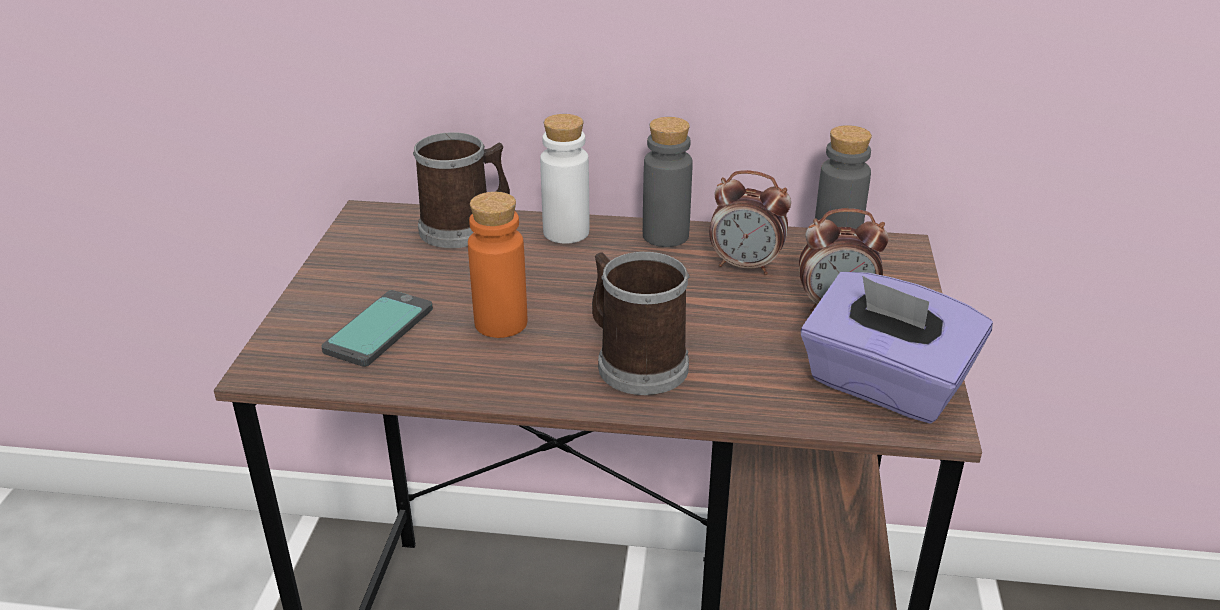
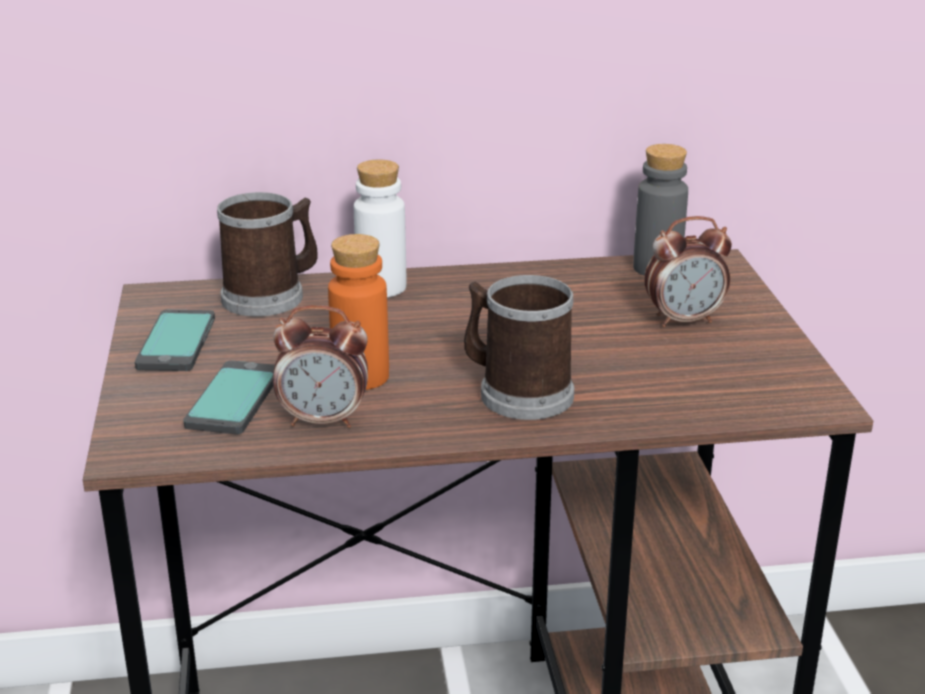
camera: 15 degrees left, 5 degrees down
grey bottle [643,117,693,247] -> none
alarm clock [709,170,791,275] -> alarm clock moved to [273,305,368,428]
purple tissue box [801,272,993,423] -> none
none -> phone [135,310,215,371]

